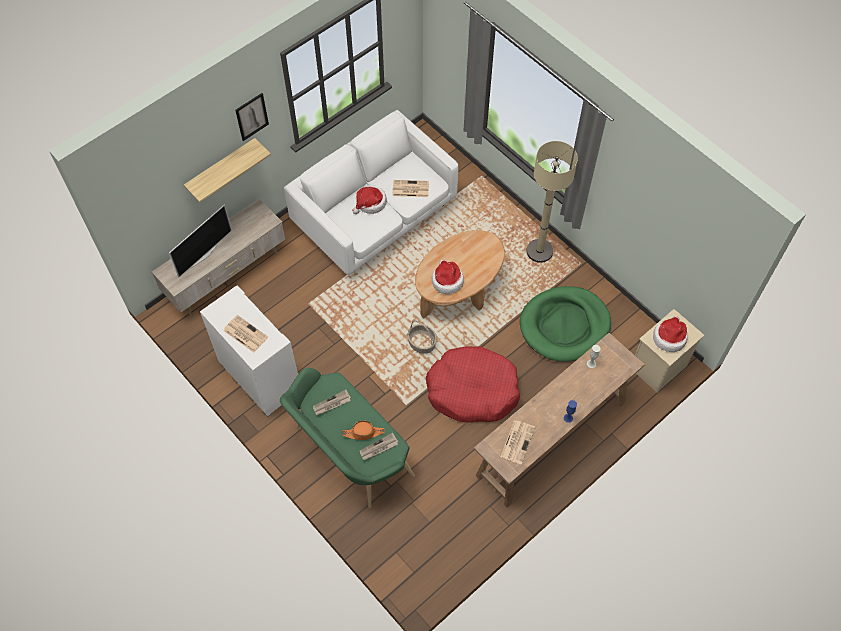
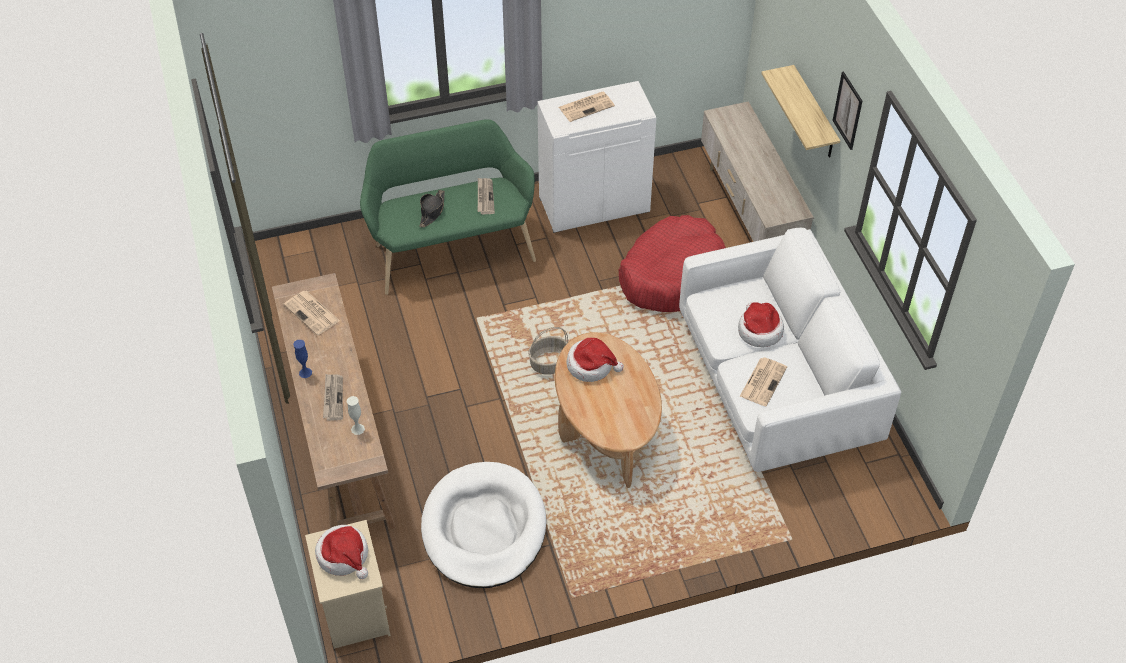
camera: 115 degrees right, 10 degrees down
television [169,205,232,278] -> none
orange hat [342,420,385,440] -> black hat [419,190,445,228]
newspaper [360,433,398,460] -> newspaper moved to [323,374,343,421]
red dog bed [426,346,520,423] -> red dog bed moved to [619,215,726,312]
green dog bed [520,286,611,362] -> white dog bed [421,462,546,588]
beige floor lamp [526,141,578,263] -> none

